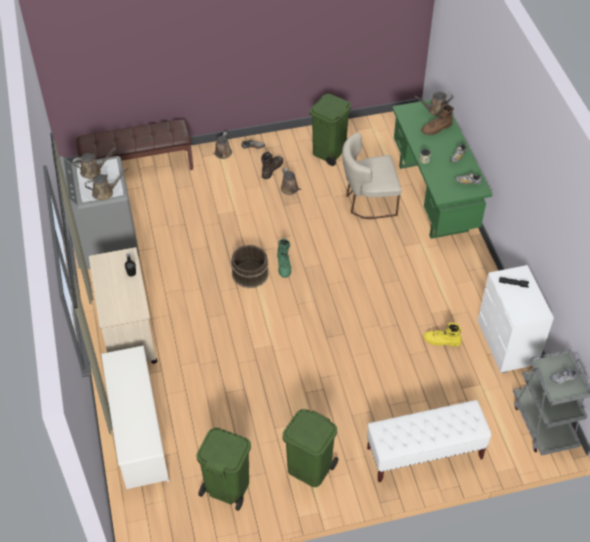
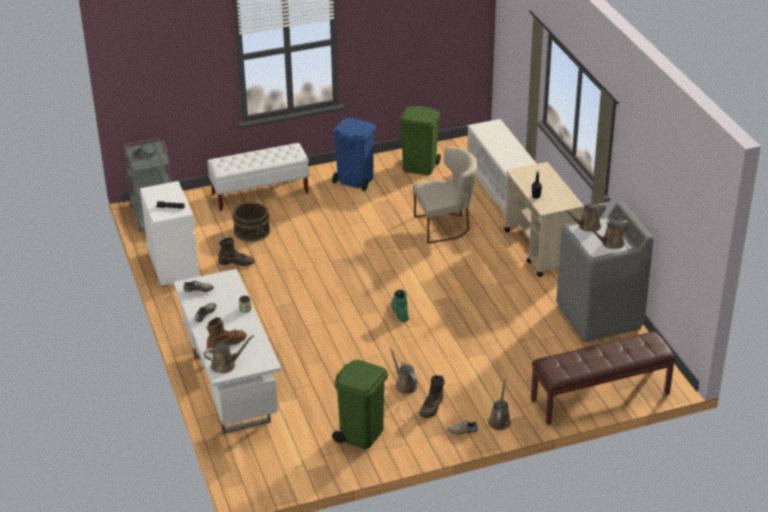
camera: 175 degrees right, 15 degrees down
brown bucket [231,245,269,288] -> brown bucket moved to [233,202,271,242]
green trash can [283,409,338,487] -> blue trash can [332,117,376,191]
beige chair [342,132,402,219] -> beige chair moved to [413,147,477,244]
green desk [392,100,492,239] -> white desk [174,269,281,434]
yellow boot [424,322,462,347] -> brown boot [218,237,255,266]

